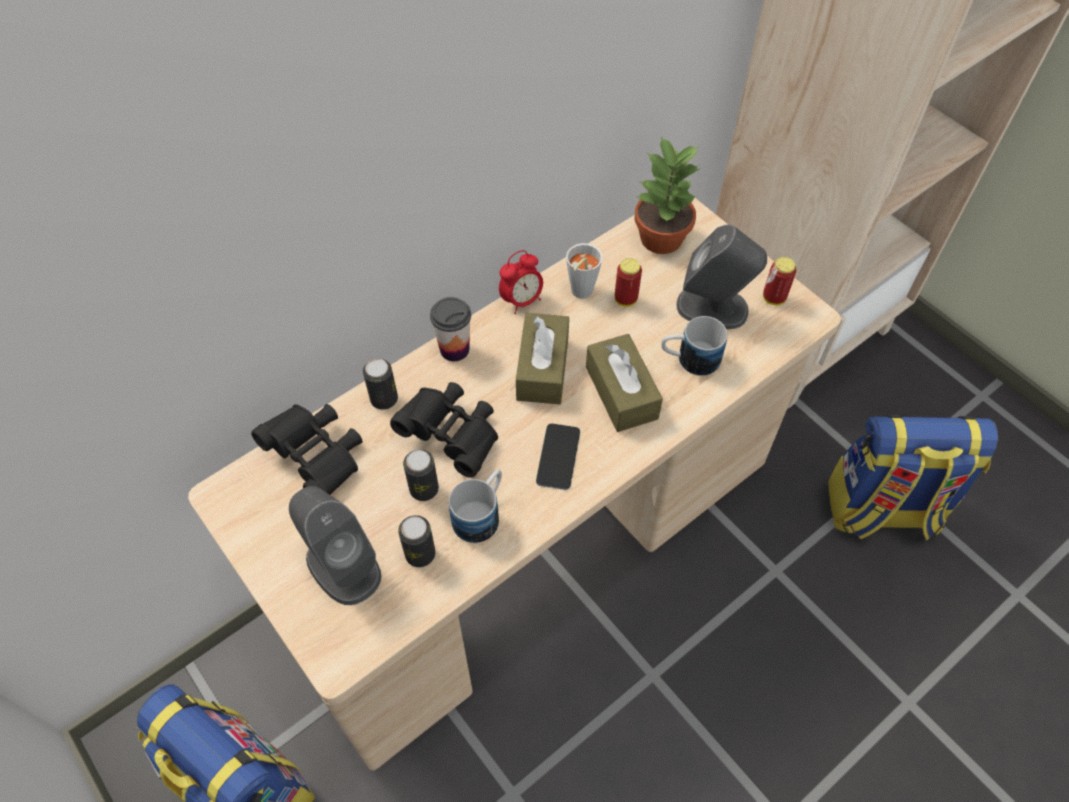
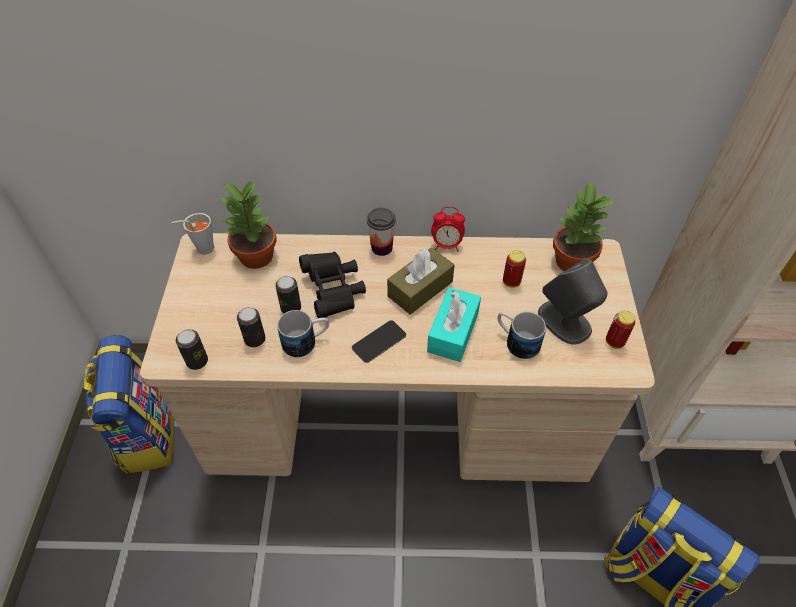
camera: 40 degrees right, 5 degrees down
black binoculars [251,404,363,495] -> potted plant [219,180,276,269]
grey speaker [289,486,381,605] -> none
can [363,359,398,410] -> can moved to [176,329,208,370]
grey cup [566,243,603,299] -> grey cup moved to [172,213,214,255]
brown tissue box [586,334,663,432] -> turquoise tissue box [427,287,481,362]

